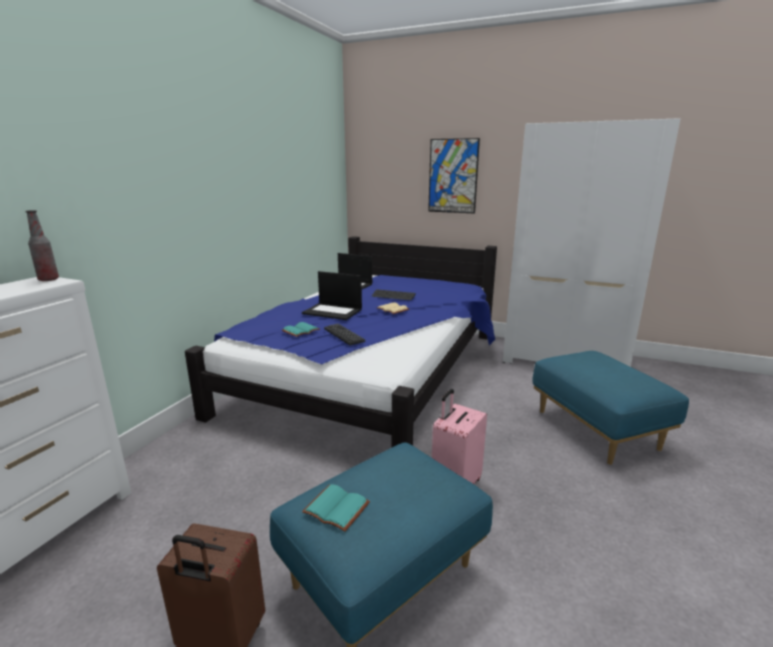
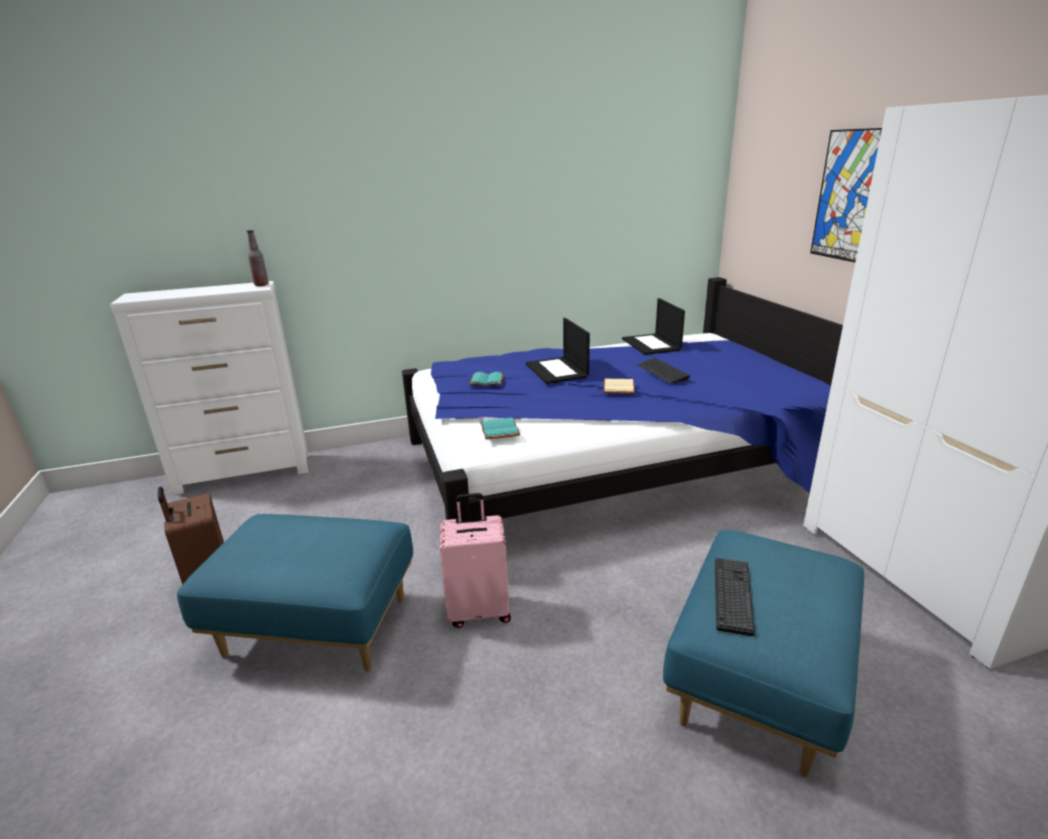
camera: 50 degrees right, 5 degrees up
turquoise book [302,484,370,532] -> turquoise book moved to [480,418,520,439]
keyboard [324,324,365,345] -> keyboard moved to [715,558,755,636]

